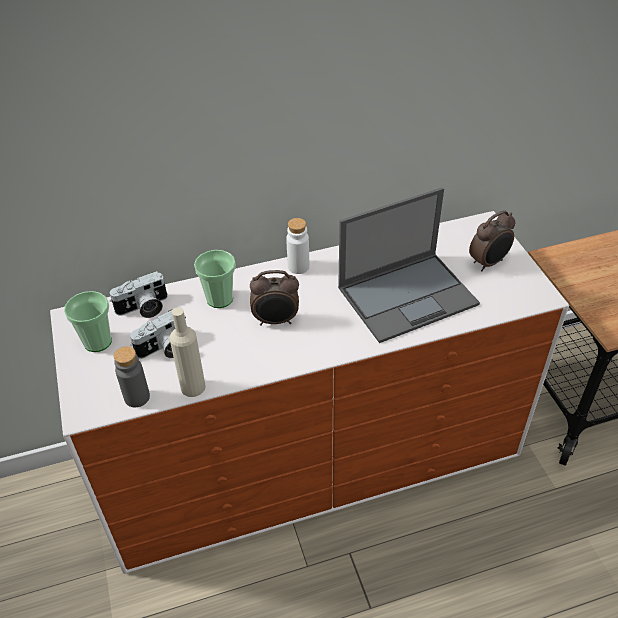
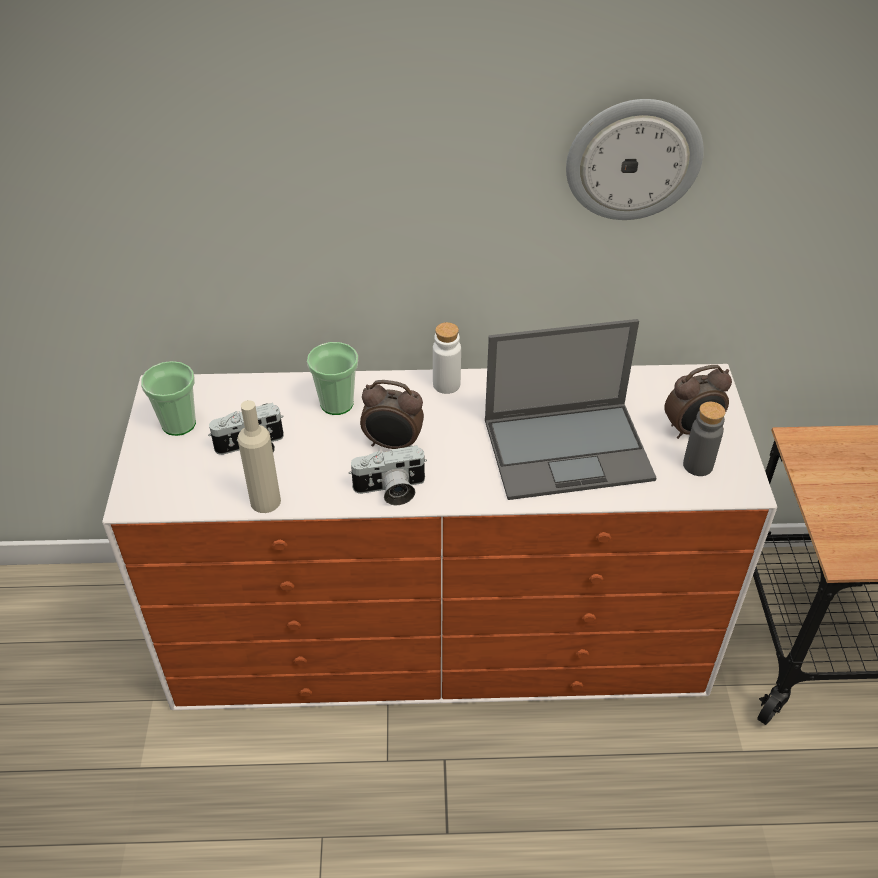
camera: 15 degrees right, 0 degrees up
camera [110,271,167,318] -> camera moved to [349,445,427,505]
grey bottle [114,346,150,407] -> grey bottle moved to [683,402,726,476]
none -> wall clock [566,99,704,220]

